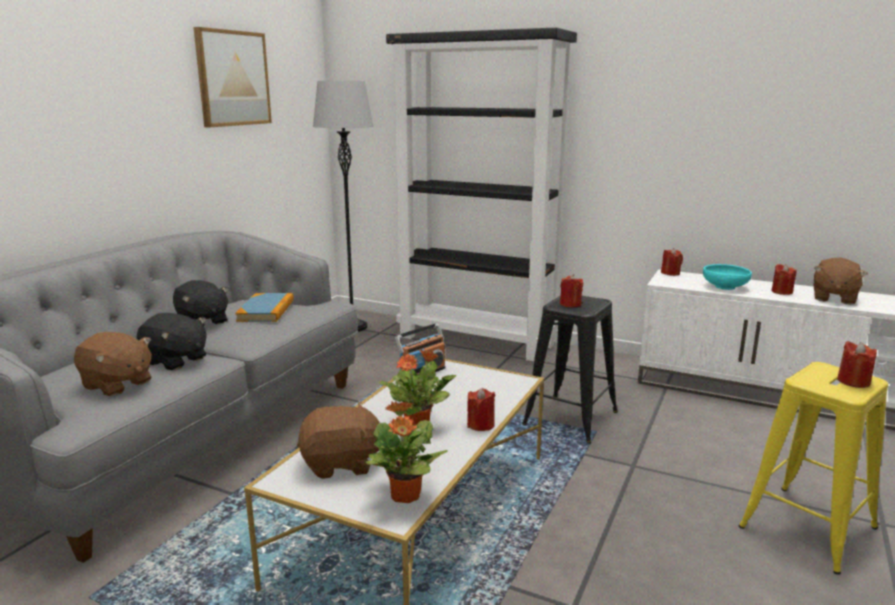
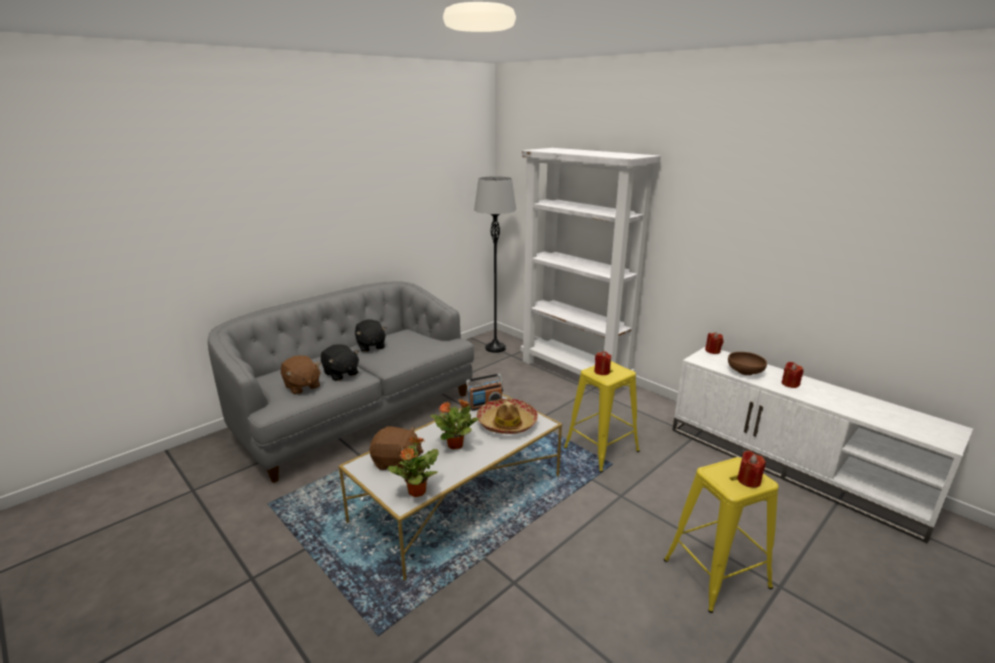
camera: 20 degrees right, 5 degrees up
picture [193,27,272,127] -> none
book [235,293,294,322] -> none
black bookcase [386,27,577,361] -> white bookcase [521,148,661,388]
red candle [467,388,495,431] -> none
black stool [522,296,618,444] -> yellow stool [564,361,640,473]
turquoise bowl [703,264,752,290] -> brown bowl [728,352,767,375]
brown plush toy [813,258,868,305] -> none
none -> hat [476,398,538,434]

